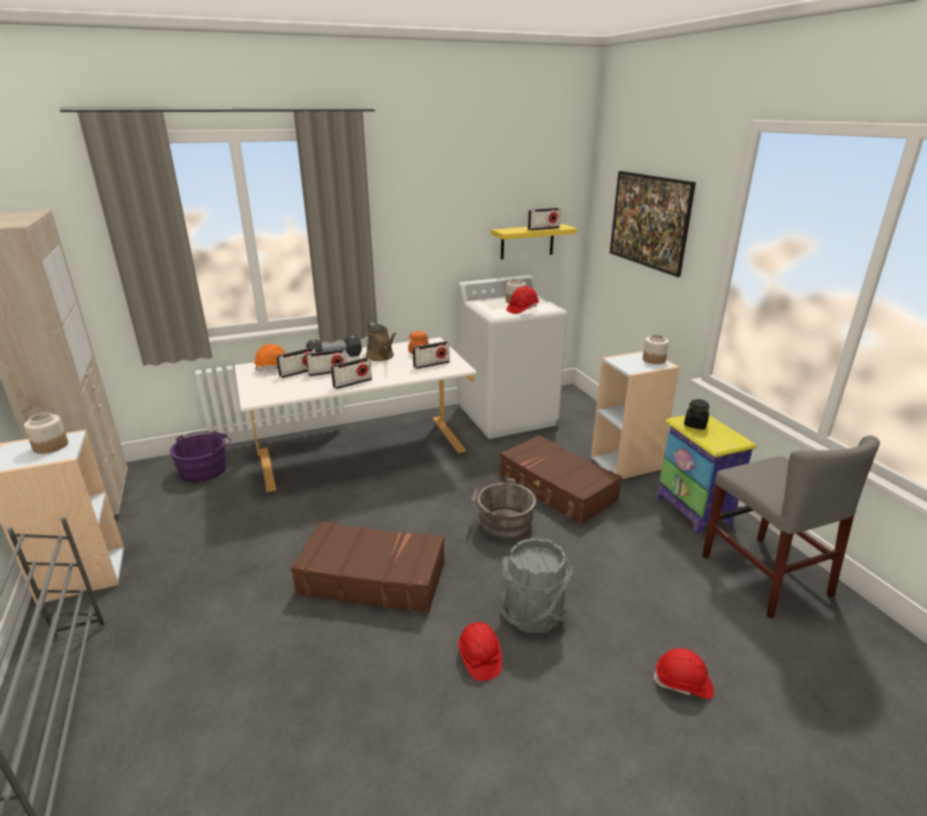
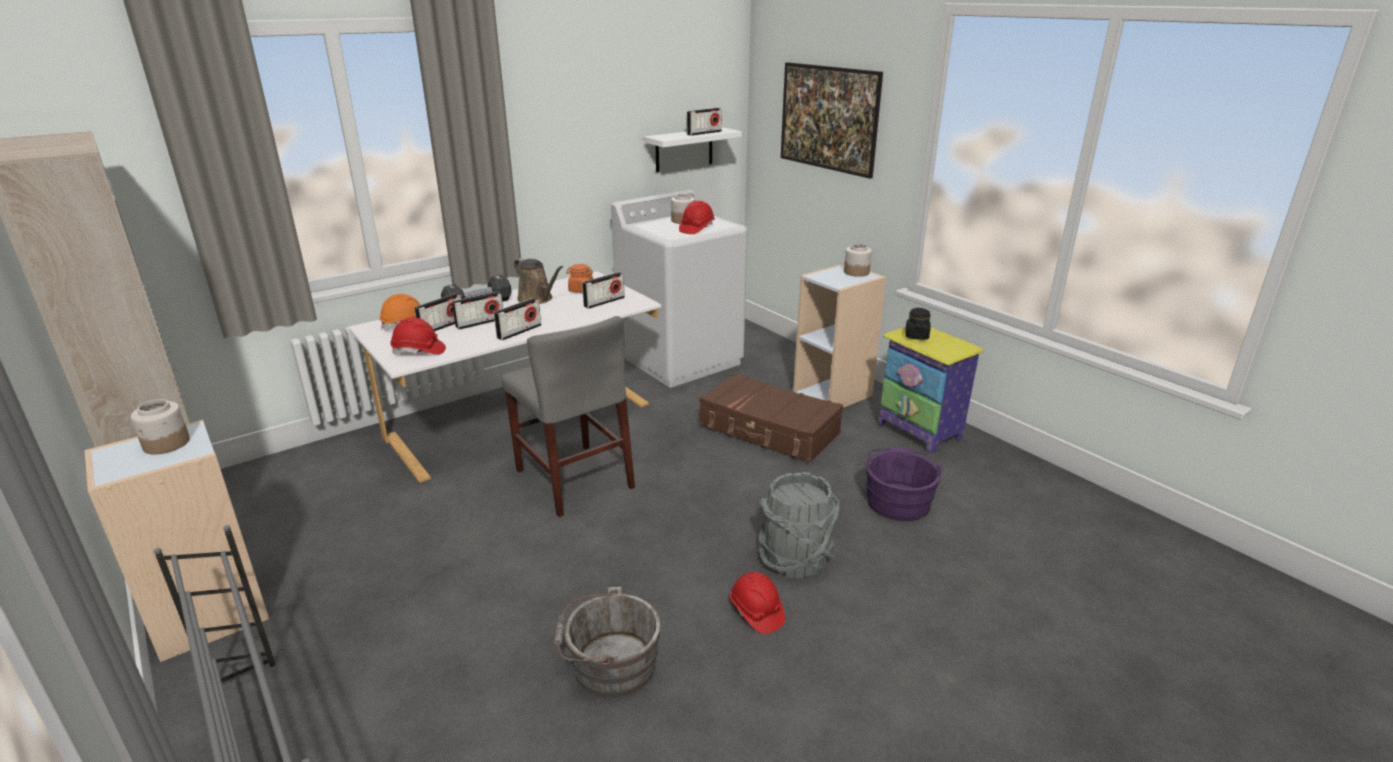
camera: 15 degrees left, 0 degrees up
purple bucket [170,431,231,482] -> purple bucket moved to [865,447,943,521]
brown suitcase [291,522,445,614] -> none
grey bucket [471,478,536,541] -> grey bucket moved to [554,587,662,698]
yellow shelf [491,224,577,259] -> white shelf [644,127,742,172]
red hard hat [653,648,714,699] -> red hard hat moved to [390,318,446,355]
grey chair [702,436,880,619] -> grey chair moved to [502,316,635,517]

